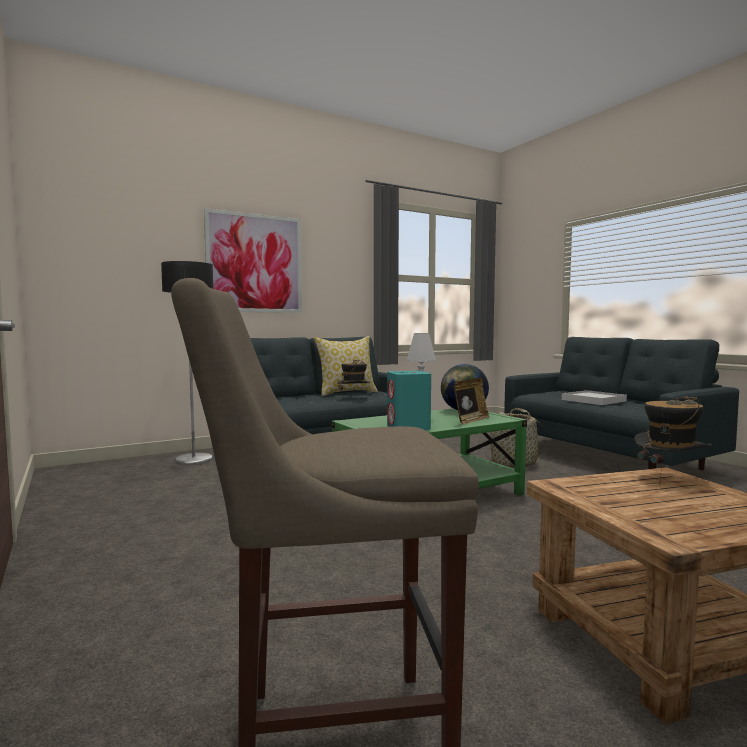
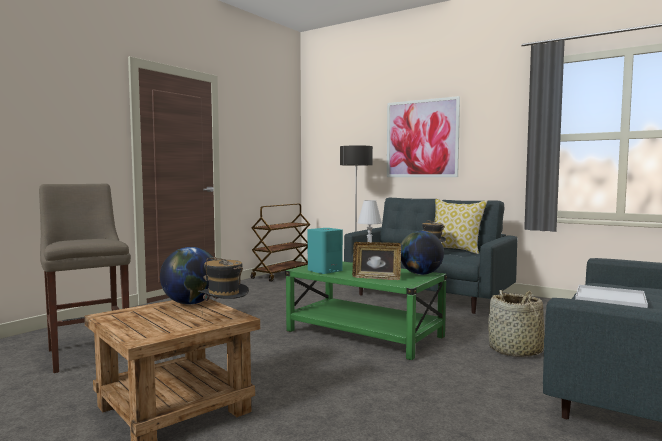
camera: 65 degrees right, 0 degrees up
none -> globe [160,247,214,305]
none -> brown cart [251,204,310,282]

